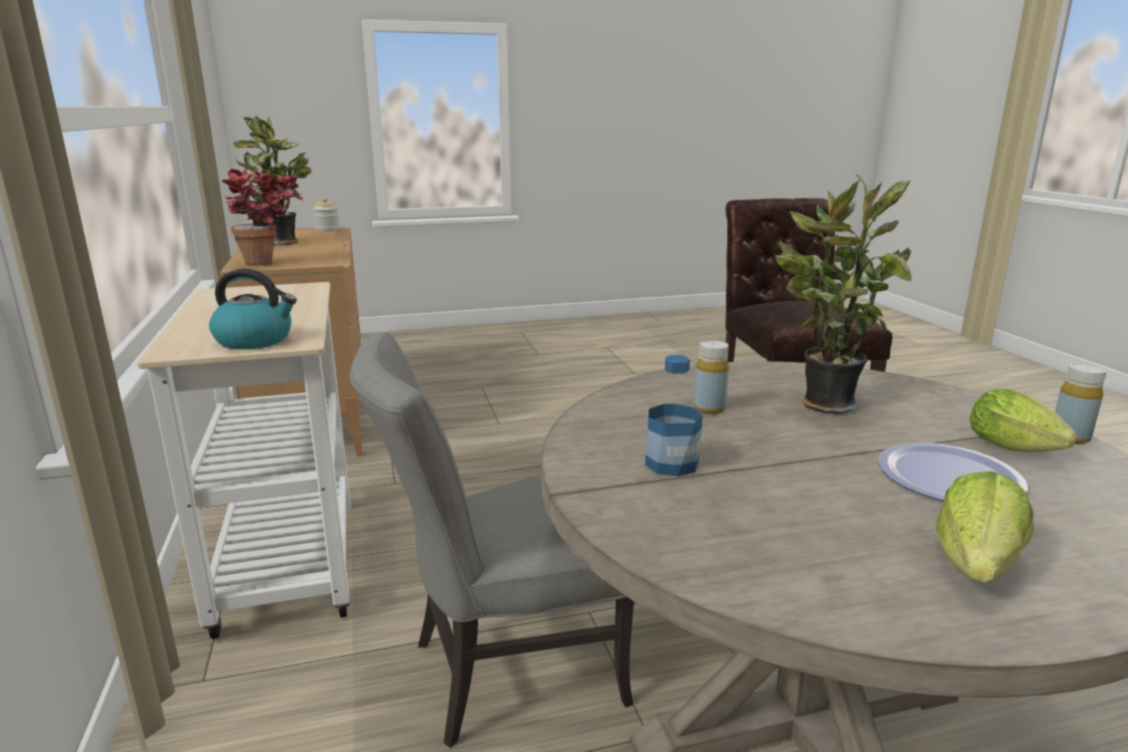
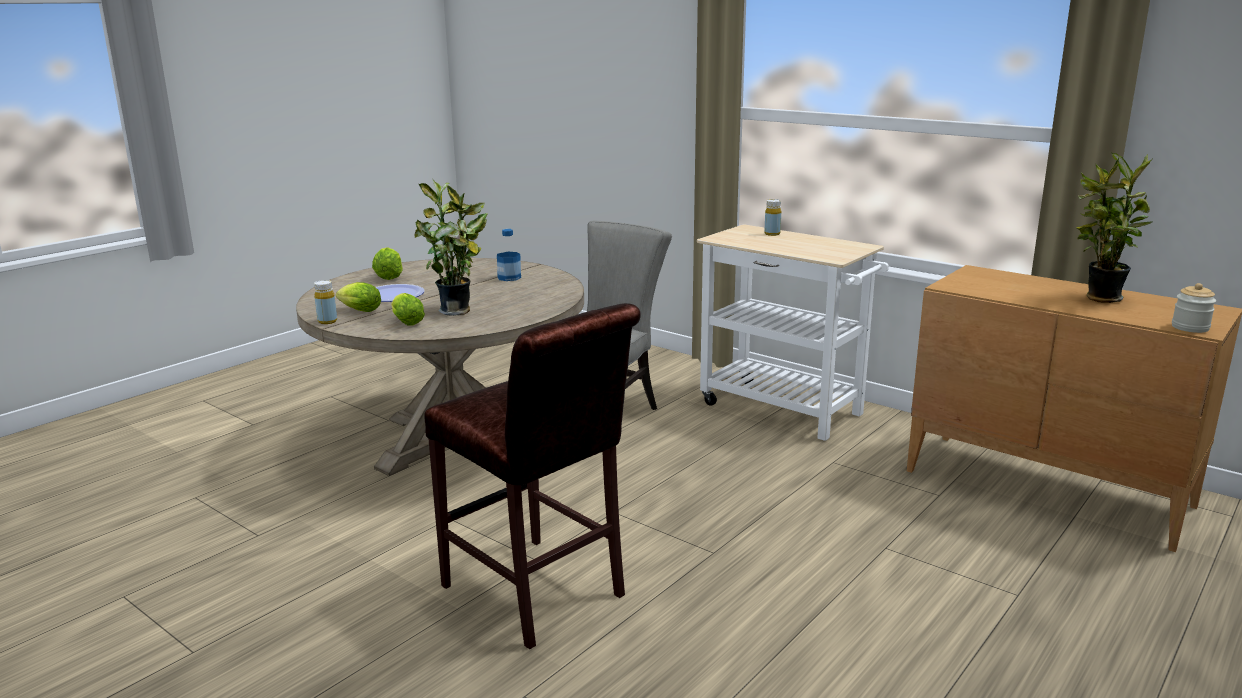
camera: 145 degrees right, 0 degrees up
kettle [209,269,297,349] -> none
potted plant [222,167,303,266] -> none
yellow bottle [694,340,729,414] -> yellow bottle moved to [764,199,781,236]
none -> lettuce [391,293,425,326]

